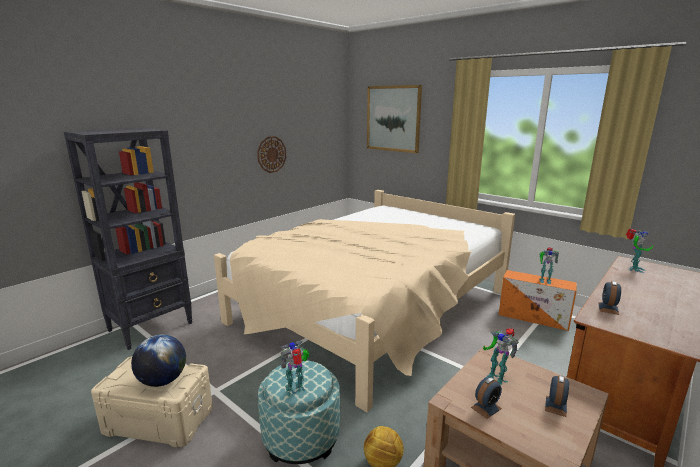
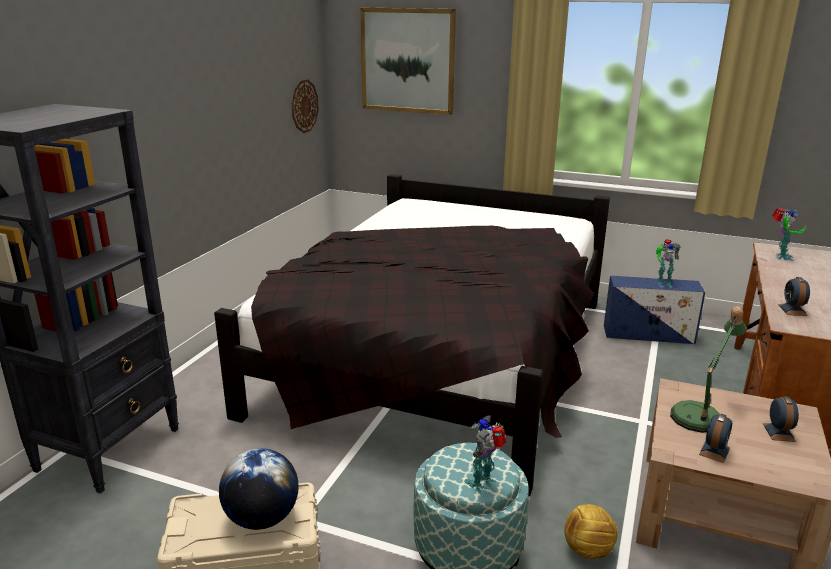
camera: 20 degrees left, 5 degrees up
beige bed [214,190,515,413] -> black bed [214,174,610,496]
wall clock [257,136,286,173] -> wall clock moved to [292,79,319,133]
toy robot [483,328,519,385] -> table lamp [670,306,747,433]
orange storage box [499,270,577,331] -> blue storage box [604,276,705,344]

